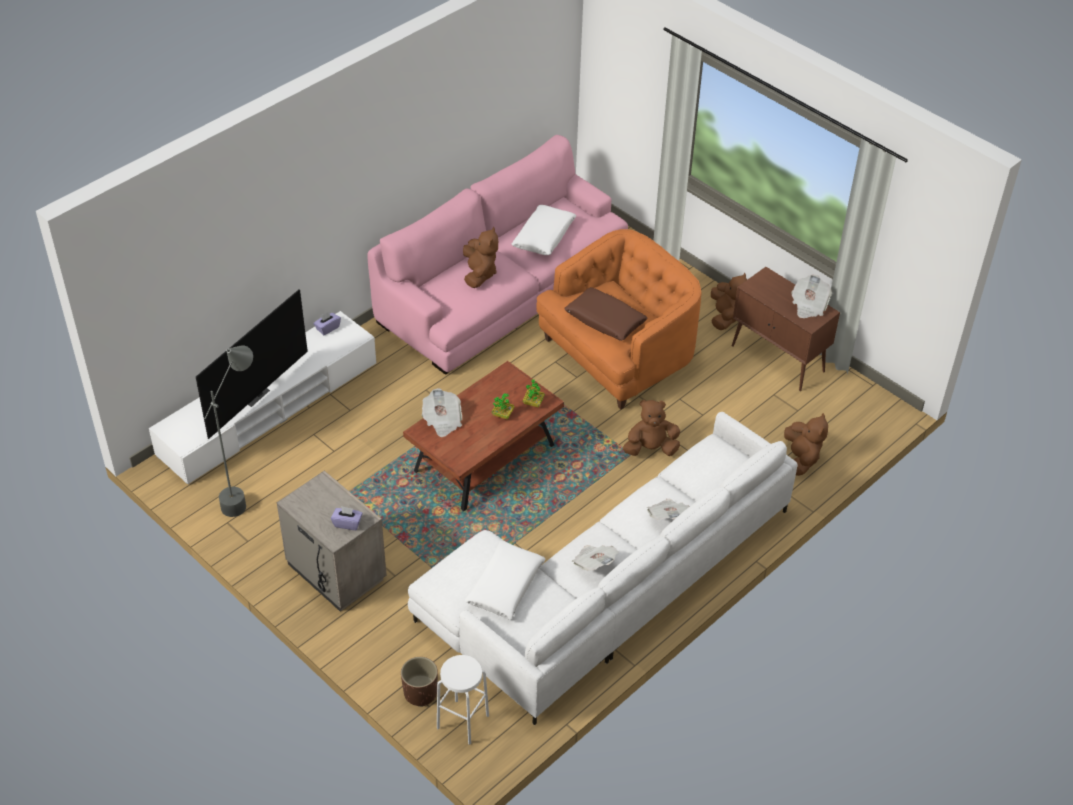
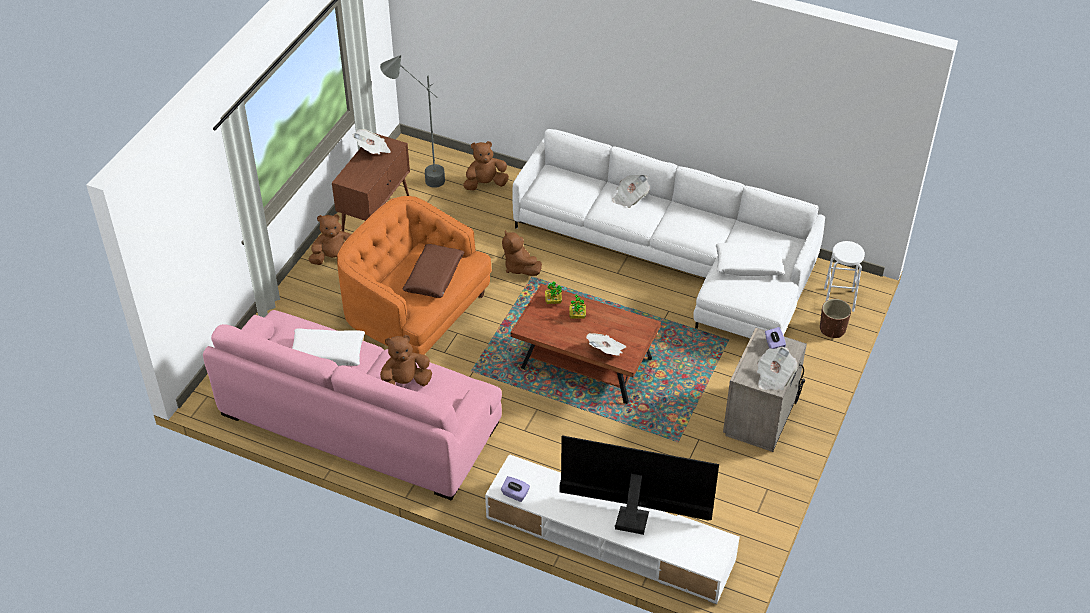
camera: 110 degrees left, 0 degrees up
grey floor lamp [204,345,253,517] -> grey floor lamp moved to [380,55,445,188]
newspaper [571,545,619,571] -> newspaper moved to [756,347,798,391]

